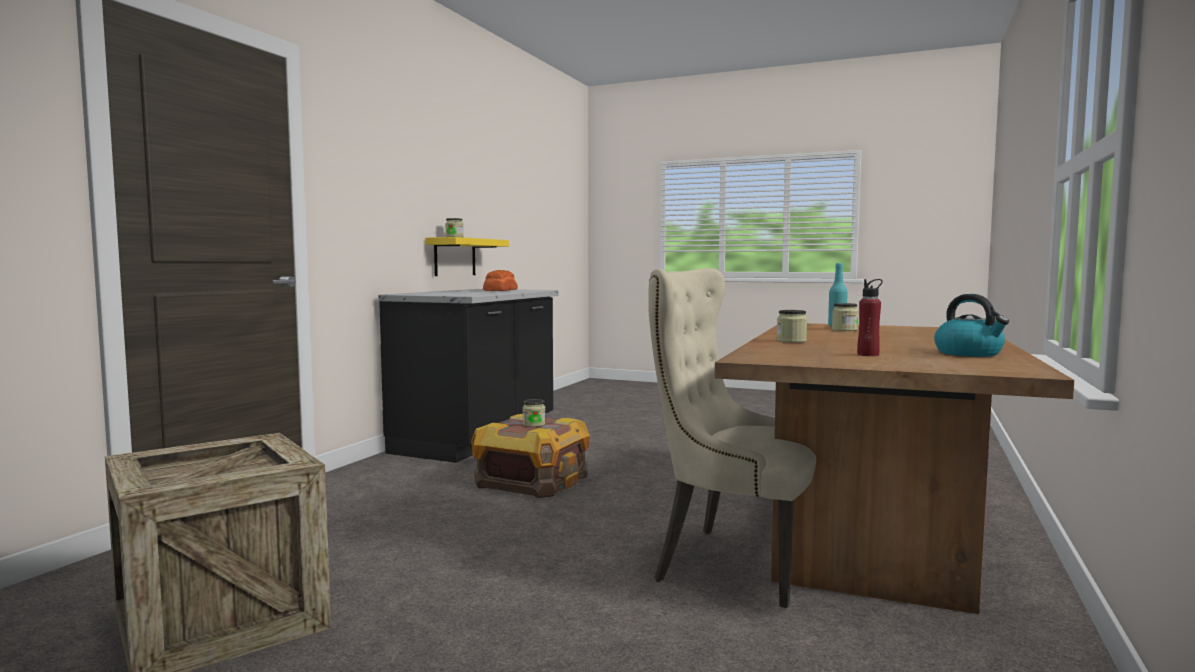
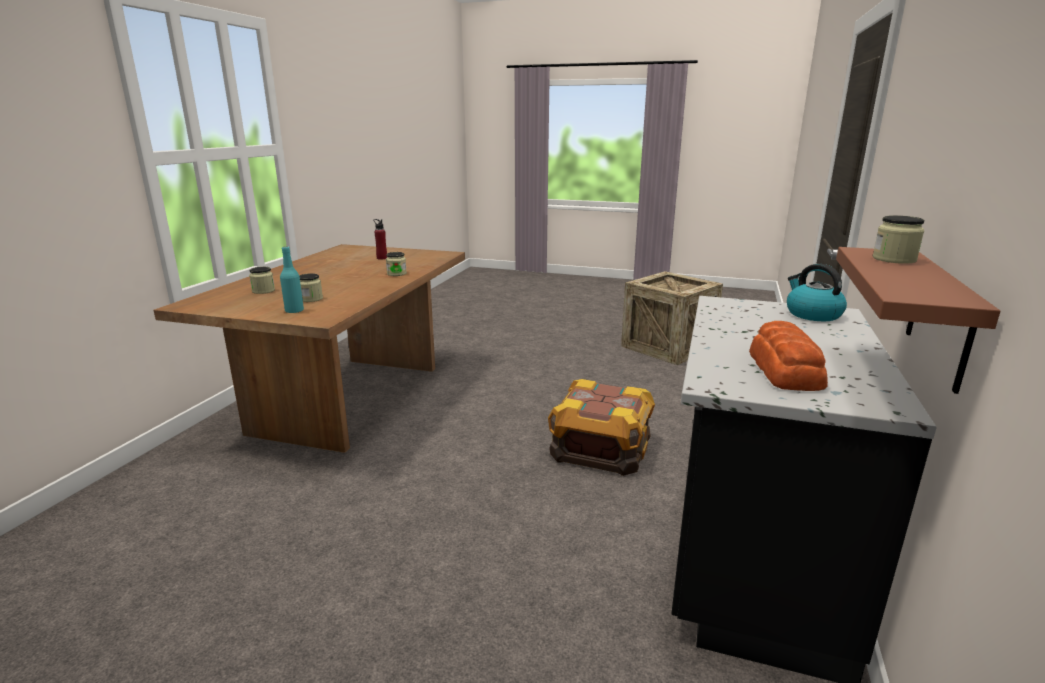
camera: 175 degrees right, 15 degrees up
yellow shelf [425,237,509,276] -> brown shelf [836,247,1000,394]
jar [523,399,546,427] -> jar moved to [249,267,275,294]
beige chair [648,268,816,608] -> none
kettle [934,294,1009,357] -> kettle moved to [787,264,847,321]

